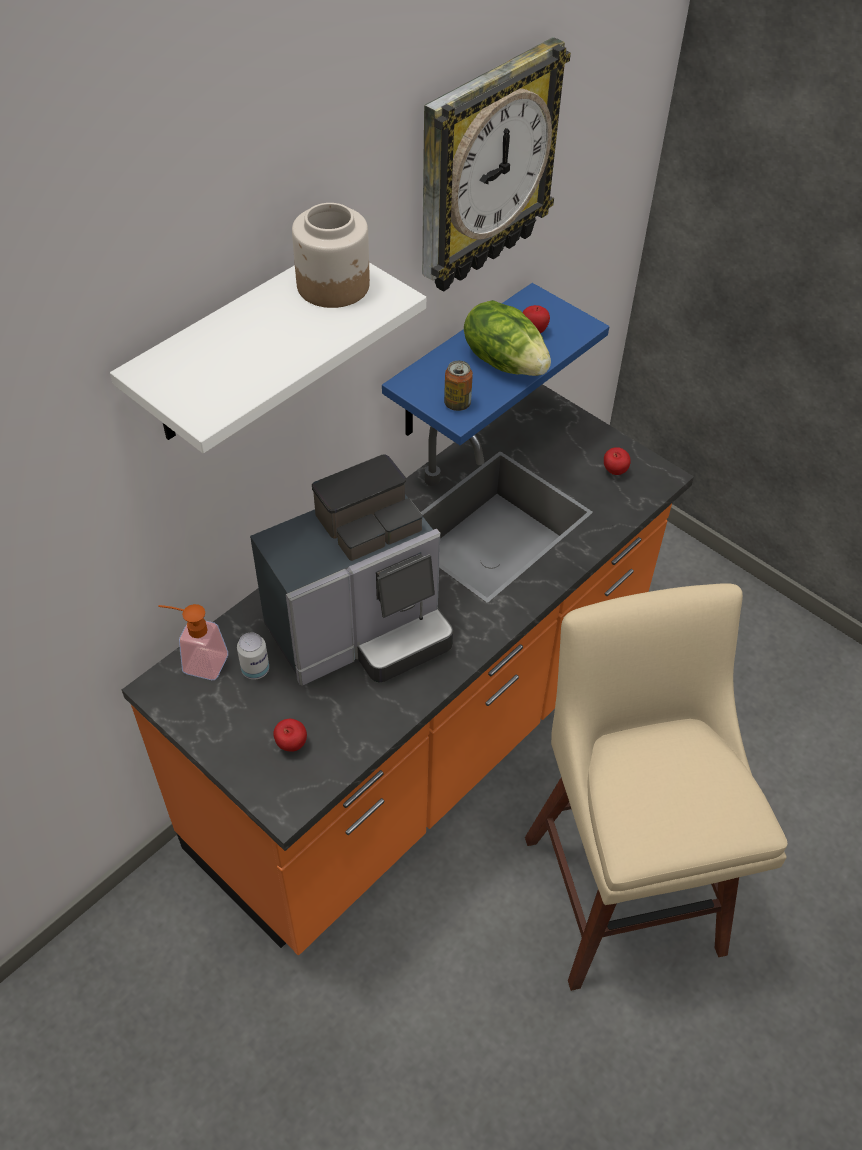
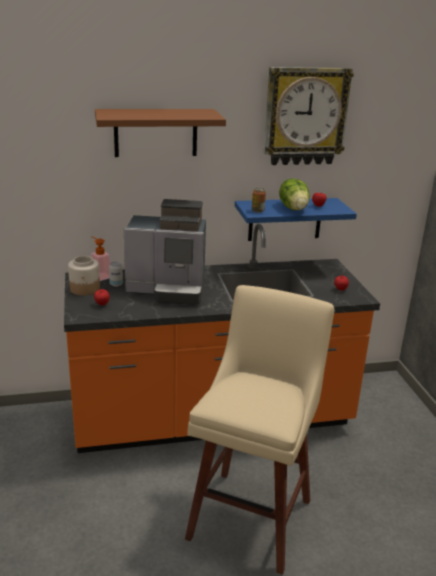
camera: 35 degrees right, 25 degrees down
white shelf [110,262,426,453] -> brown shelf [95,109,226,157]
jar [292,203,370,308] -> jar moved to [68,256,100,296]

